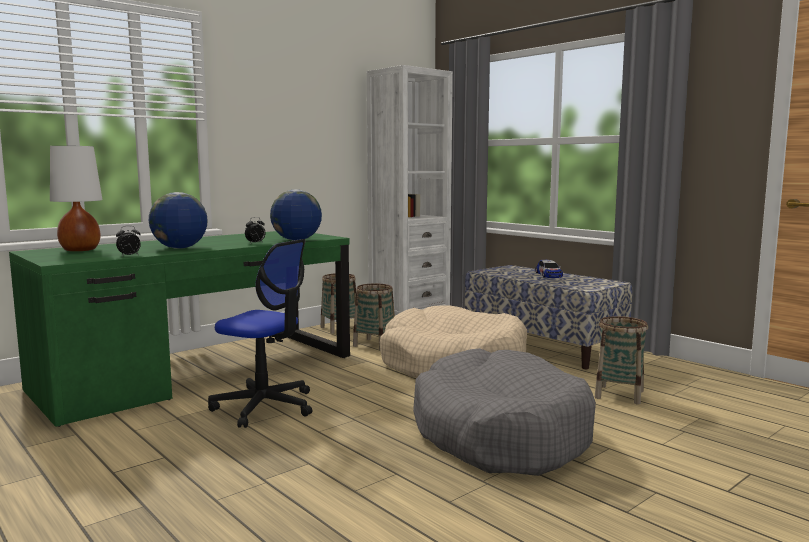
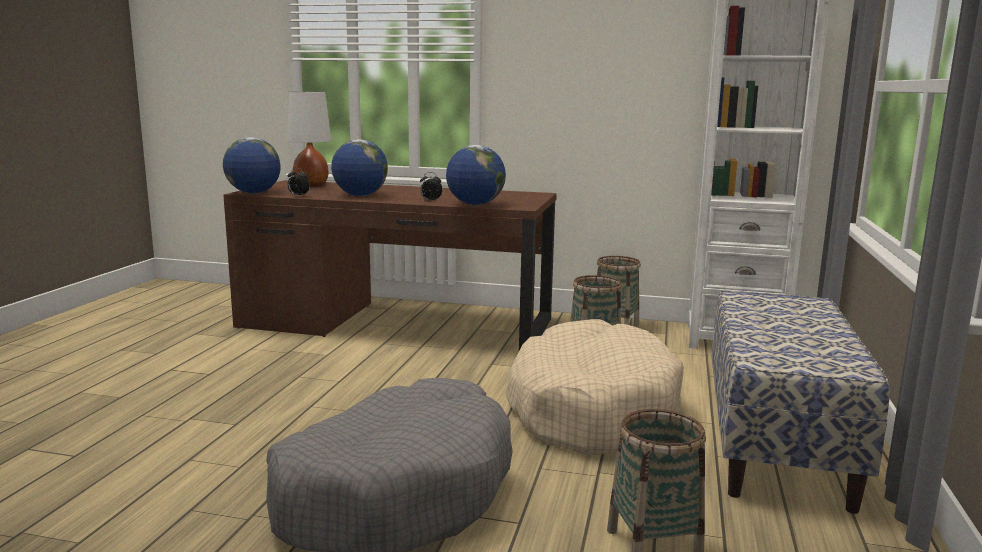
camera: 55 degrees right, 5 degrees up
green desk [9,231,350,427] -> brown desk [223,180,557,350]
office chair [208,239,313,428] -> none
toy car [536,260,563,278] -> none
none -> globe [223,137,281,193]

